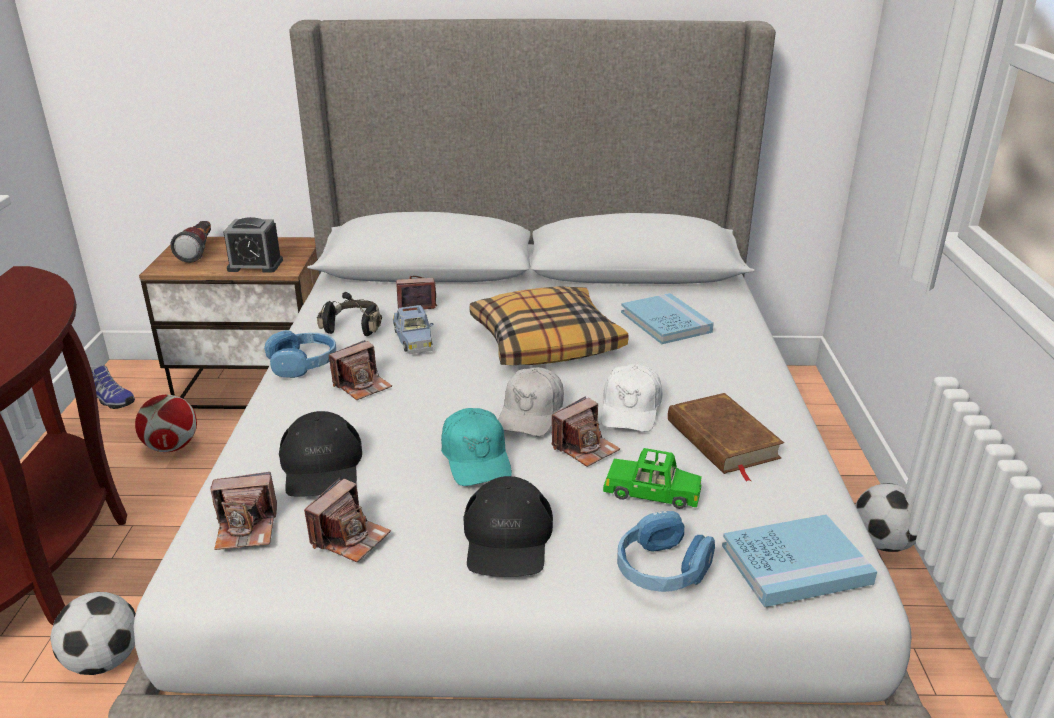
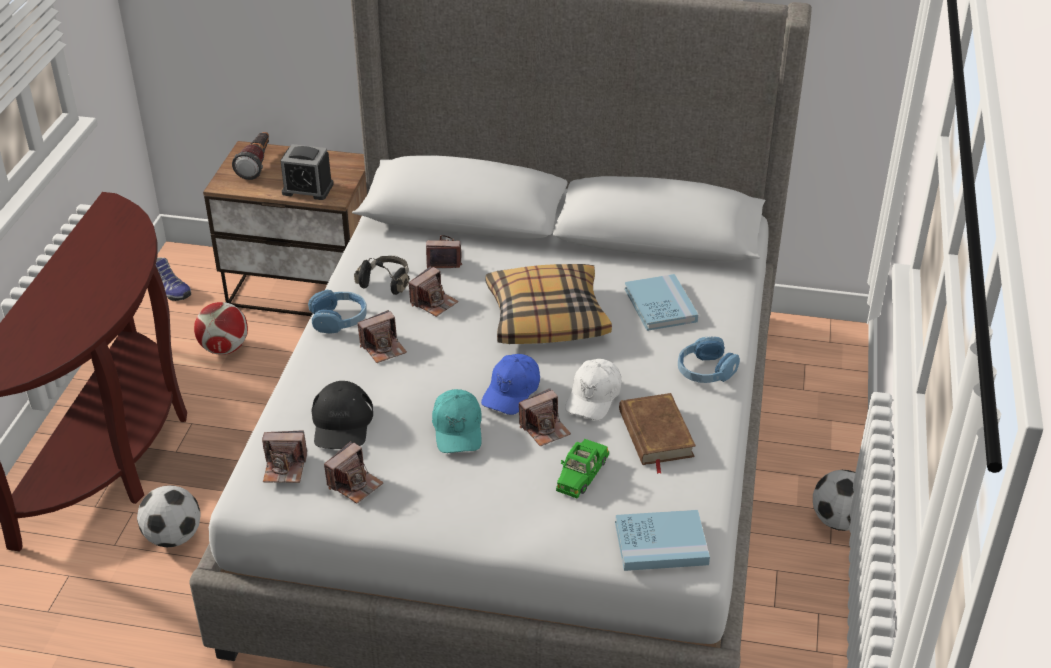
camera: 10 degrees right, 10 degrees up
blue toy car [393,305,433,354] -> camera [409,266,458,317]
black cap [463,476,553,577] -> none
white cap [498,367,564,436] -> blue cap [481,354,540,415]
green toy car [603,448,702,509] -> green toy car turned 90 degrees clockwise [556,439,609,498]
blue headphones [617,511,715,592] -> blue headphones moved to [678,336,740,383]

